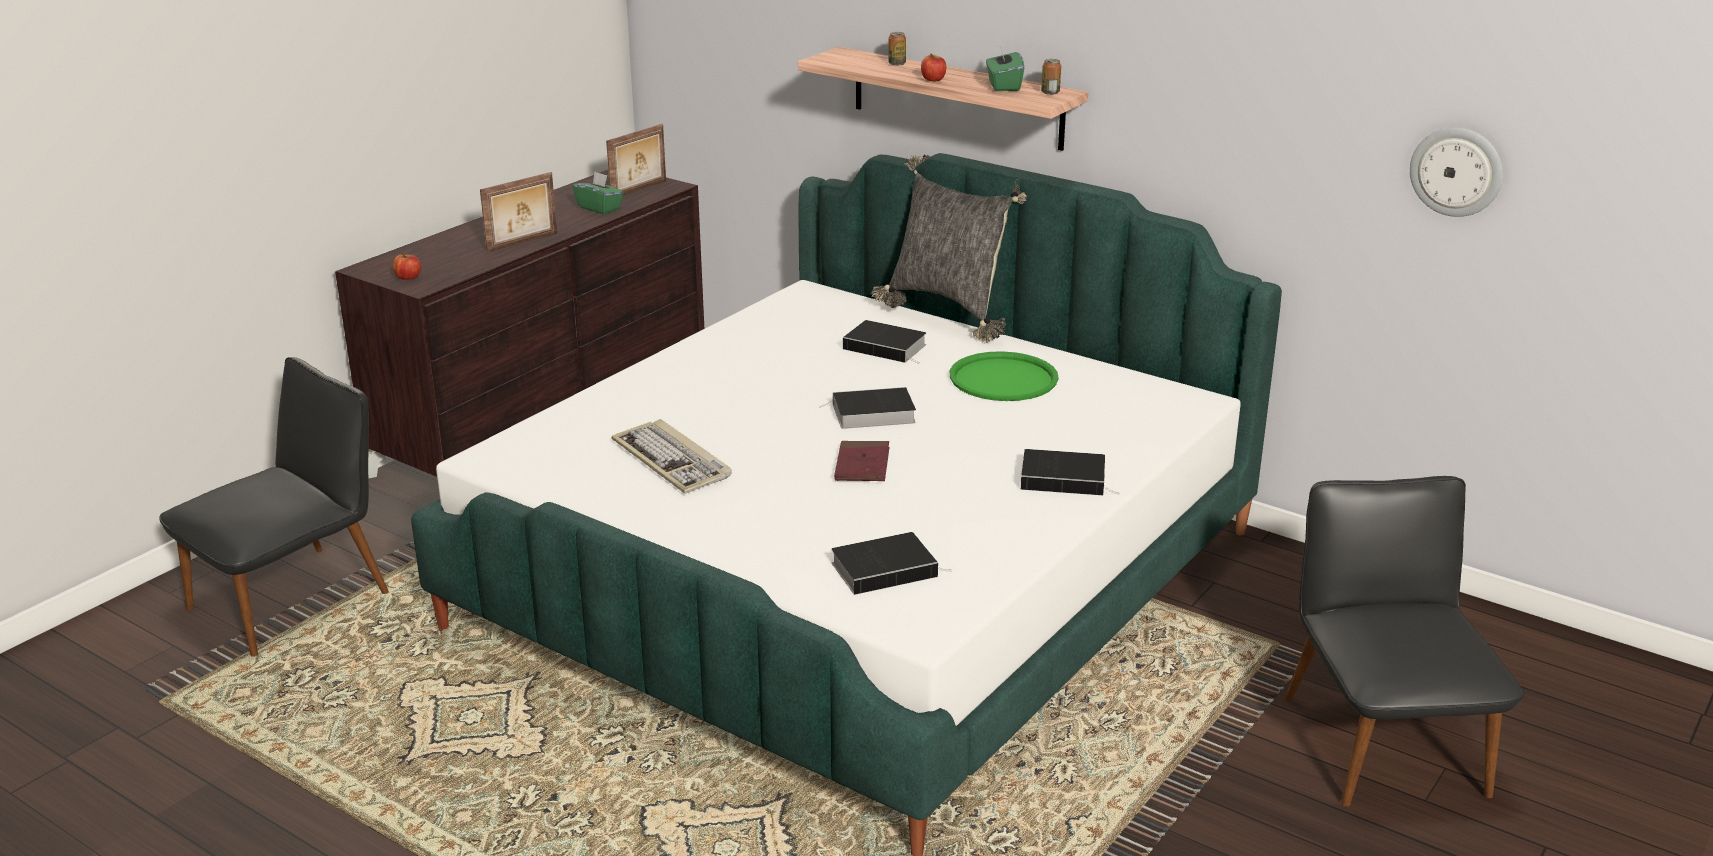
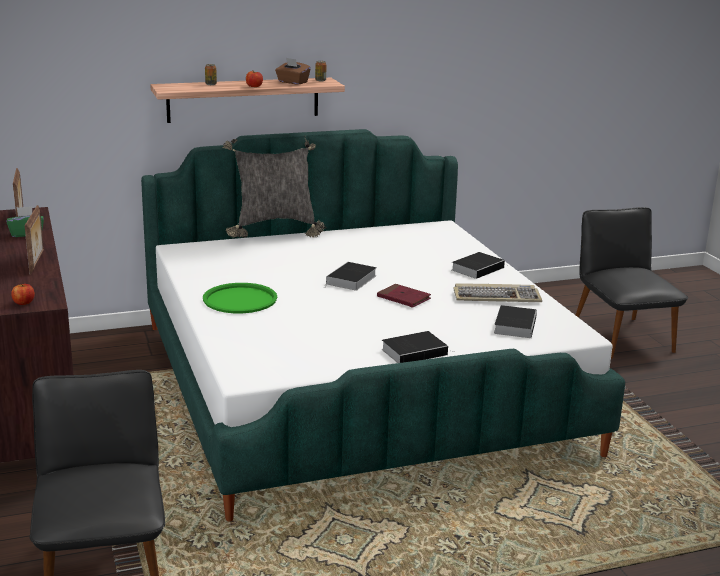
camera: 55 degrees left, 5 degrees down
keyboard [612,419,732,494] -> keyboard moved to [453,283,542,302]
book [843,320,926,364] -> book moved to [381,331,452,363]
green tray [950,351,1058,401] -> green tray moved to [203,283,277,313]
green tissue box [986,44,1024,91] -> brown tissue box [275,58,311,85]
black chair [1285,476,1524,806] -> black chair turned 45 degrees clockwise [576,207,688,359]
wall clock [1410,127,1503,217] -> none

